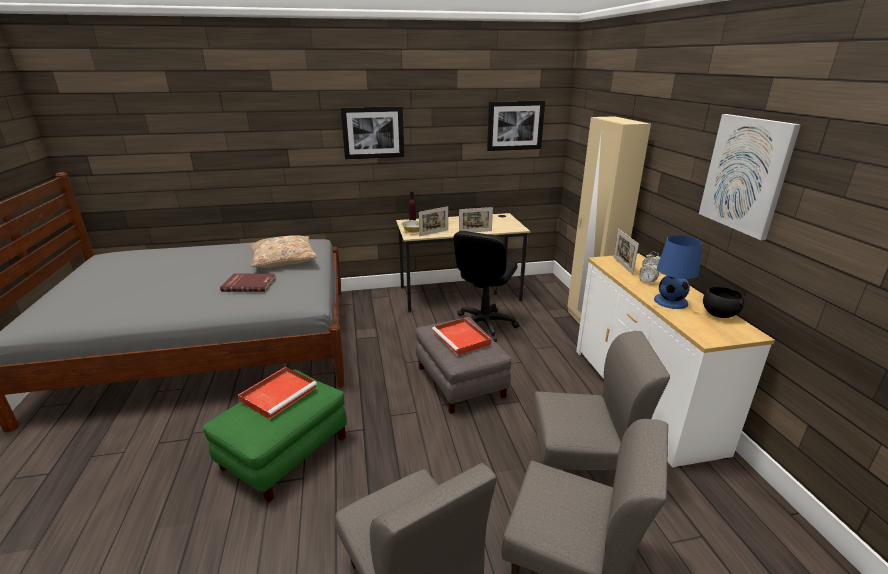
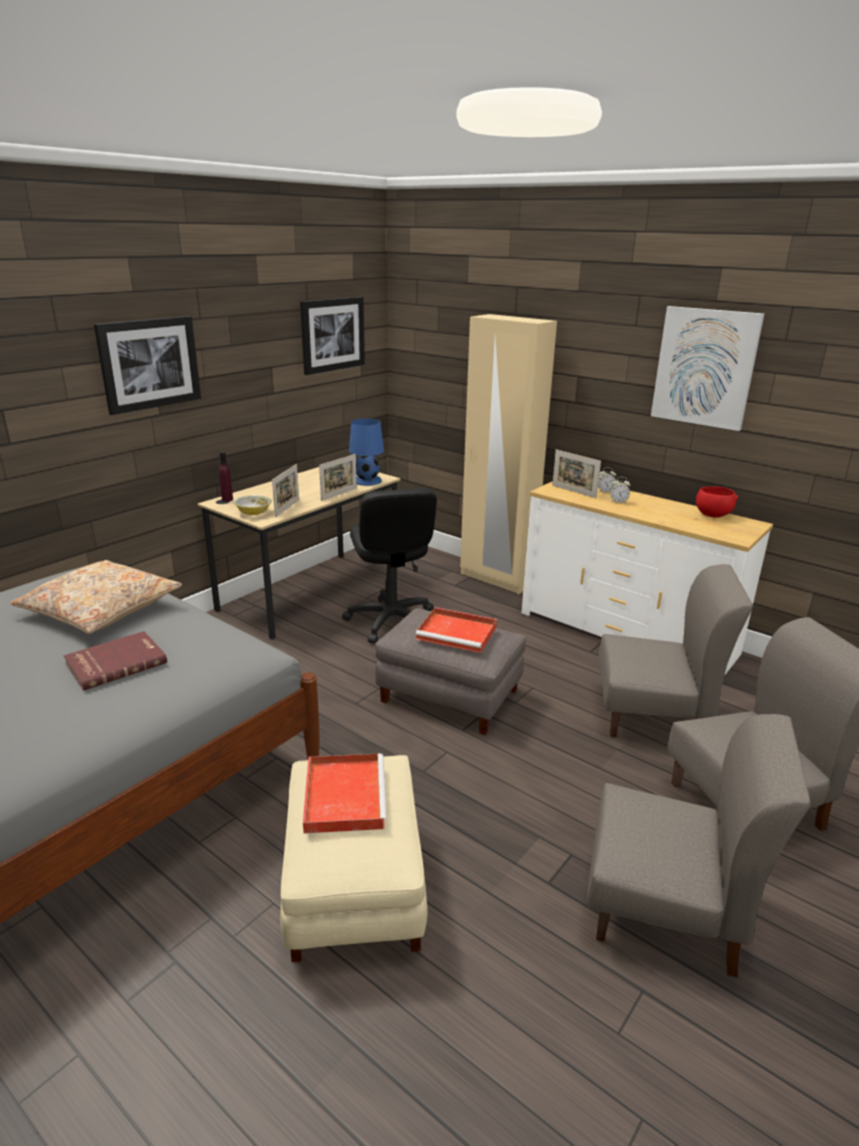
camera: 40 degrees left, 0 degrees up
green ottoman [202,370,347,503] -> beige ottoman [280,755,427,962]
grey chair [533,331,670,470] -> grey chair turned 45 degrees clockwise [599,564,753,737]
blue table lamp [654,236,702,309] -> blue table lamp moved to [349,418,384,486]
black bowl [703,286,744,318] -> red bowl [696,486,738,518]

